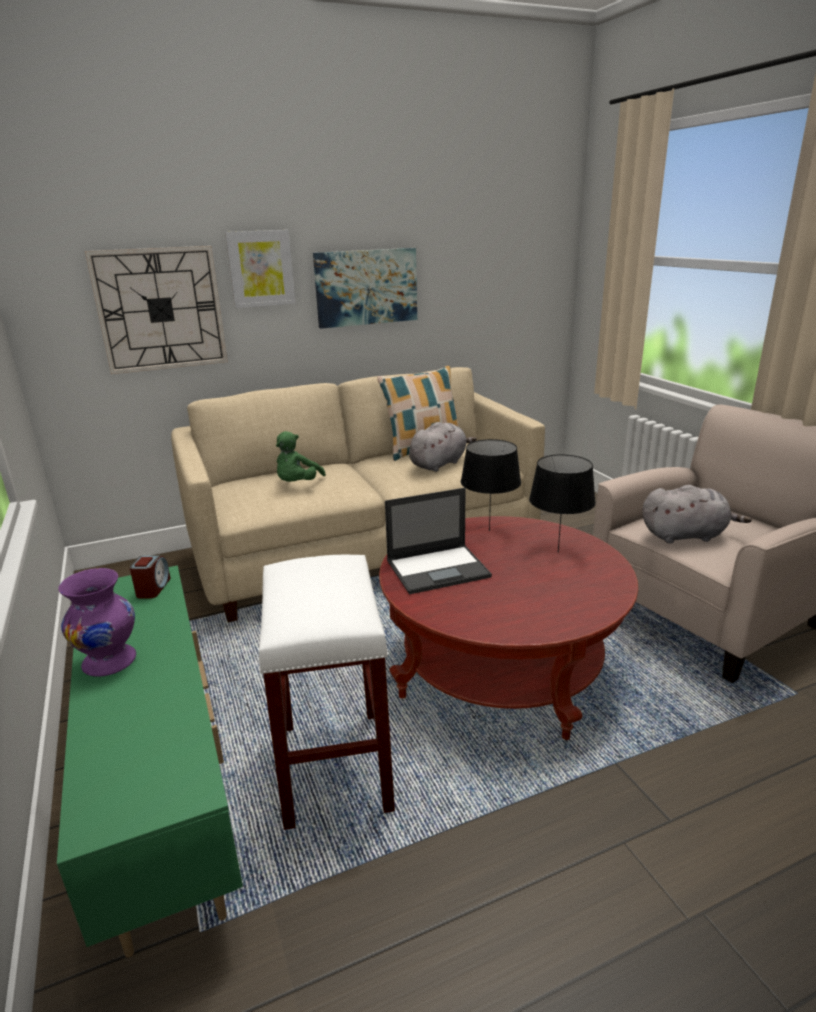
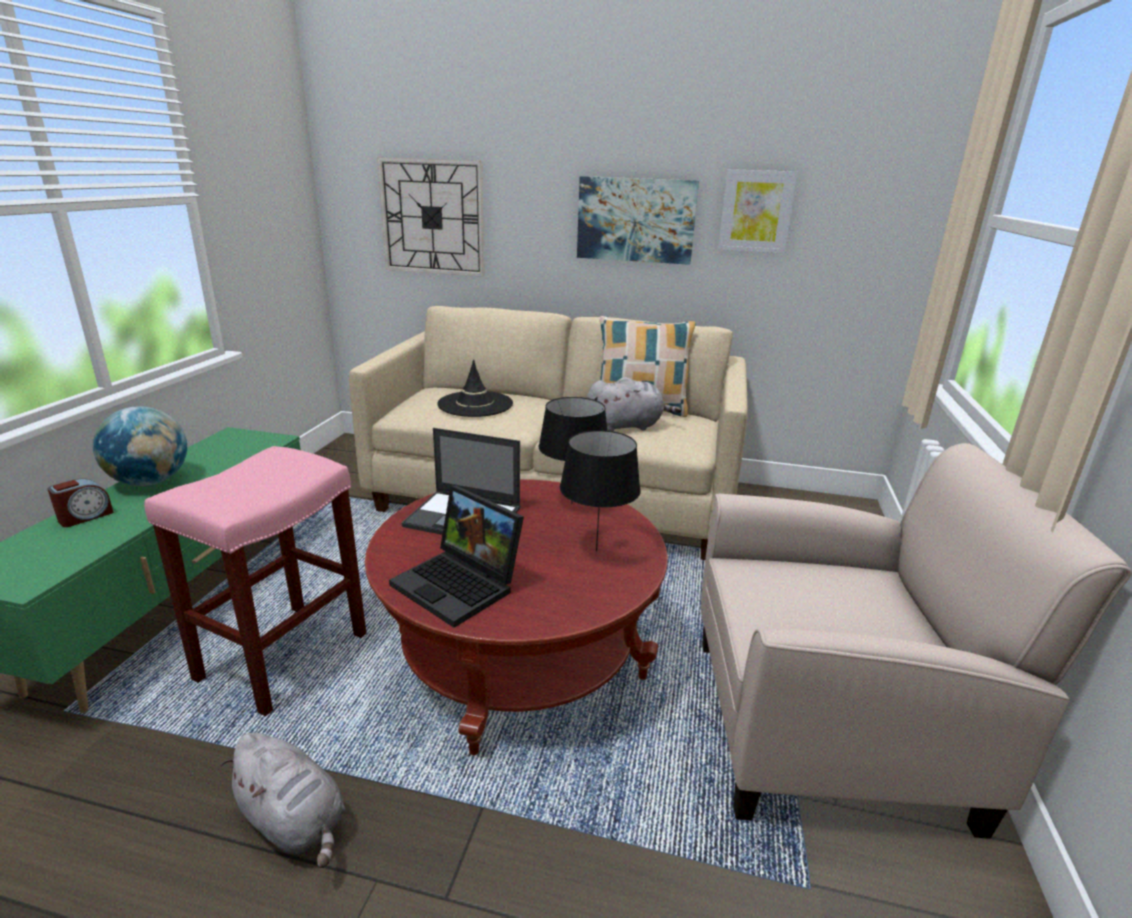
camera: 35 degrees right, 0 degrees up
purple vase [58,568,136,677] -> globe [93,406,187,486]
alarm clock [130,556,171,598] -> alarm clock moved to [48,478,114,527]
picture [225,230,296,308] -> picture moved to [718,169,797,254]
white stool [259,555,395,830] -> pink stool [144,446,367,716]
green plush toy [276,431,326,482] -> black hat [437,359,513,417]
grey plush toy [642,485,752,543] -> grey plush toy moved to [221,733,345,868]
none -> laptop [389,485,524,628]

